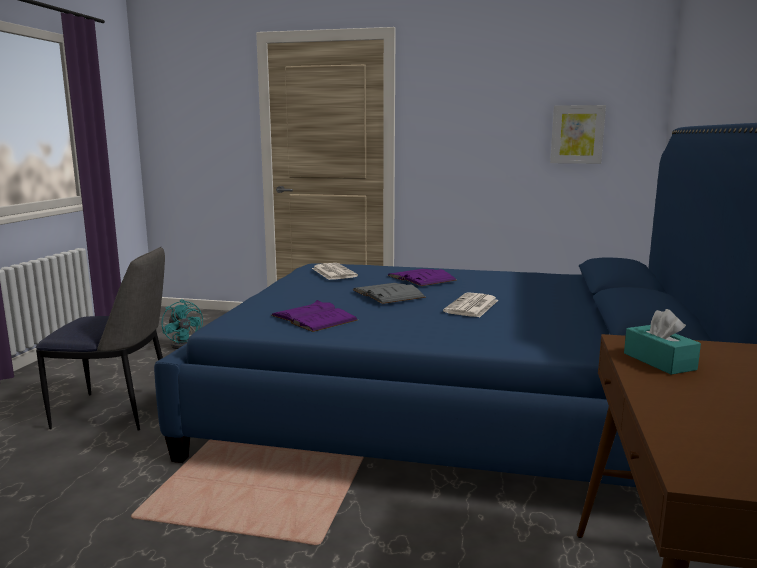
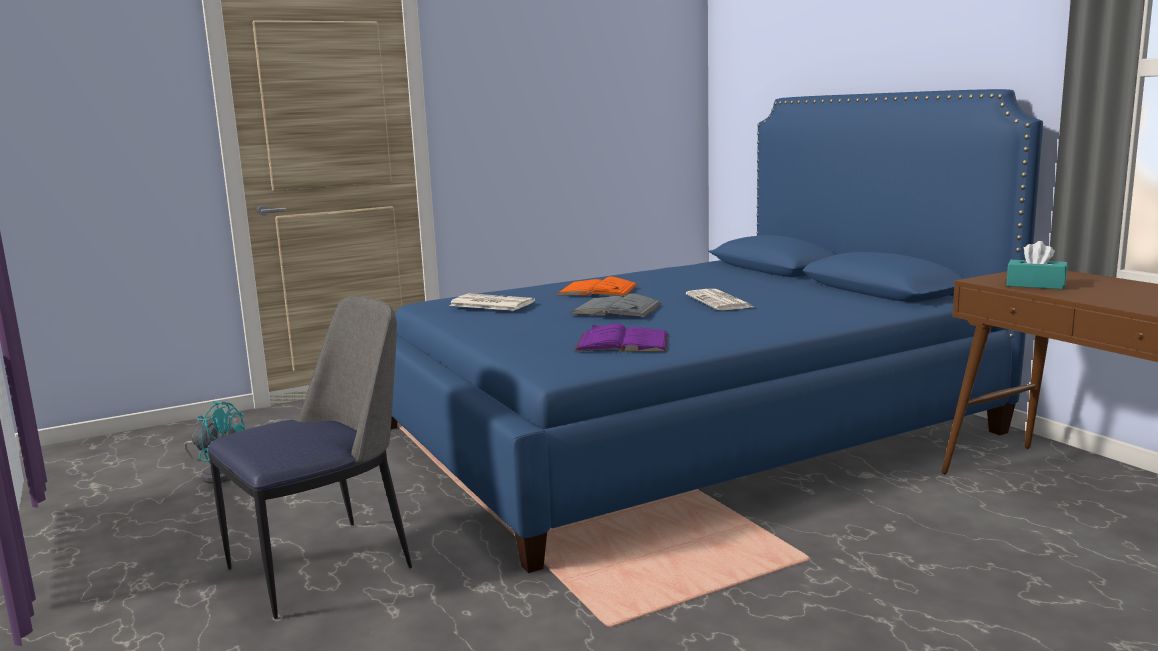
camera: 40 degrees left, 0 degrees up
purple book [387,269,457,286] -> orange book [557,277,638,296]
picture [550,105,606,164] -> none

